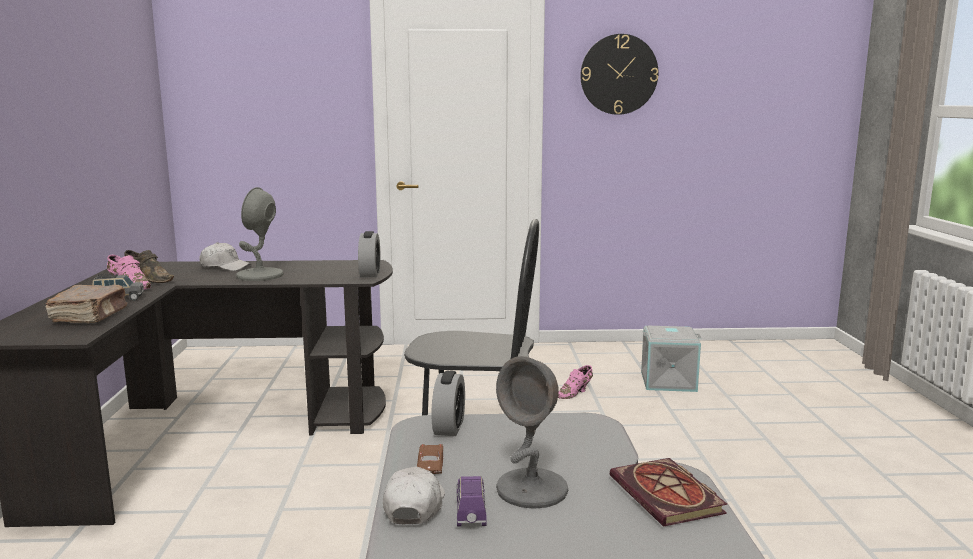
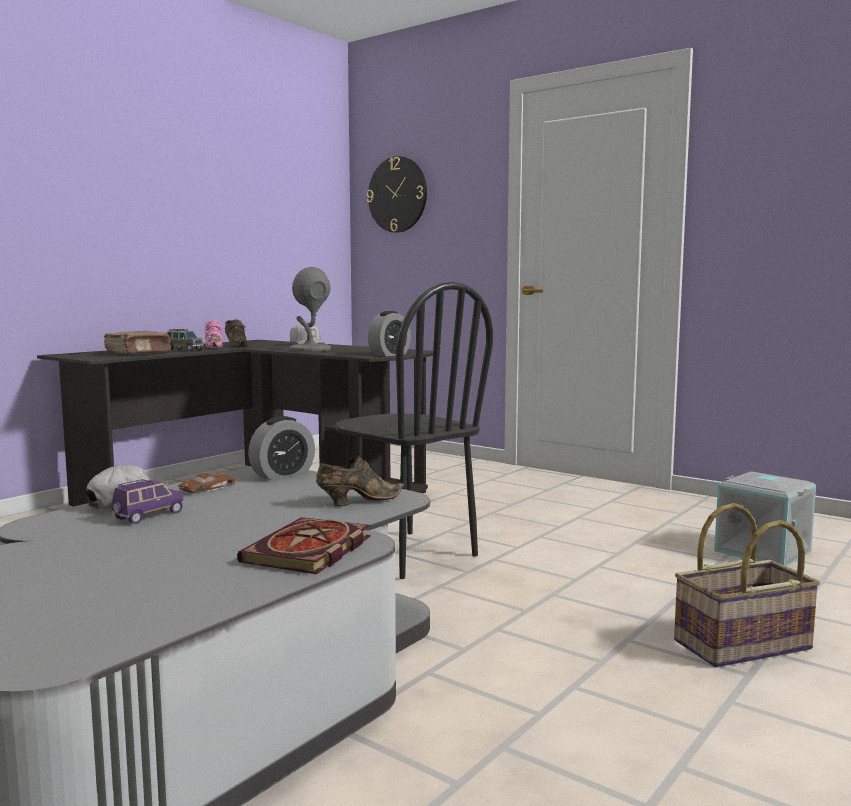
camera: 40 degrees right, 5 degrees down
grey table lamp [496,356,568,509] -> none
pink shoe [558,365,593,399] -> none
wall clock [580,34,658,115] -> wall clock moved to [367,156,427,233]
none -> brown shoe [316,456,404,506]
none -> basket [674,503,820,667]

